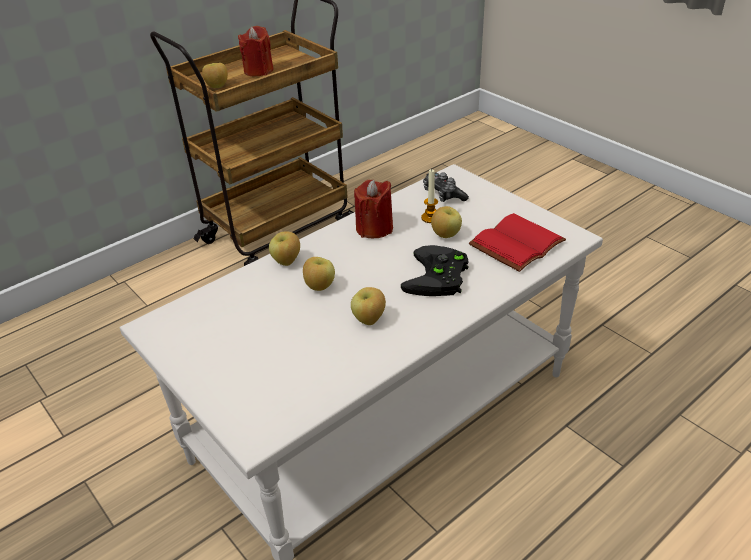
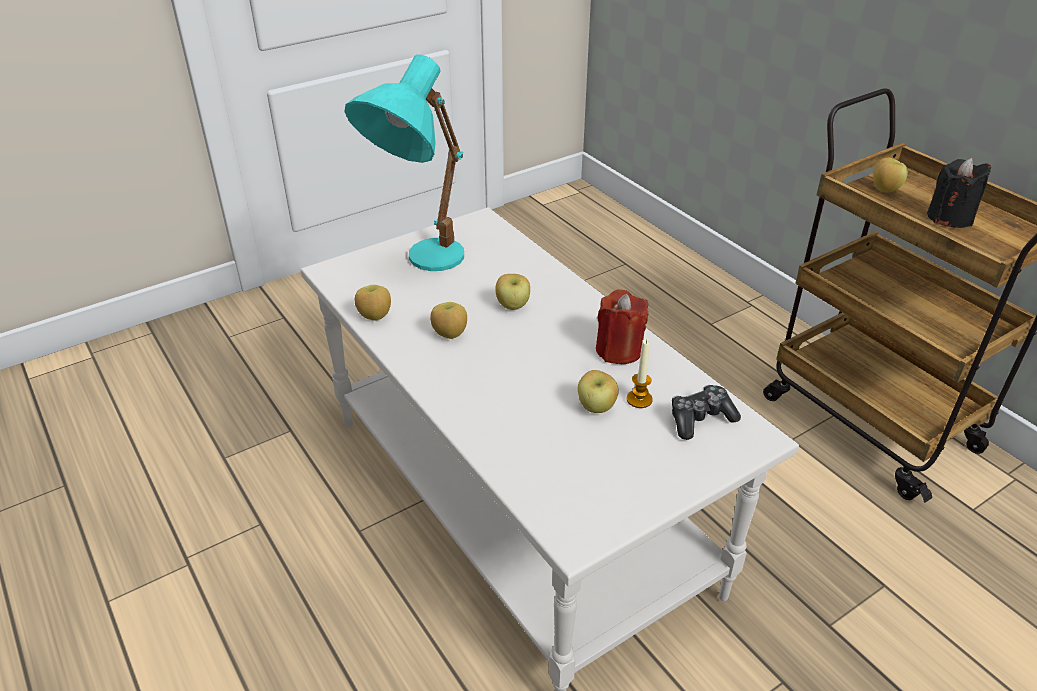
camera: 95 degrees right, 0 degrees up
red candle [238,26,274,76] -> black candle [927,158,991,228]
apple [269,231,300,266] -> apple moved to [355,285,391,321]
black game controller [401,245,469,296] -> none
red book [469,213,566,272] -> none
none -> turquoise table lamp [344,54,464,271]

